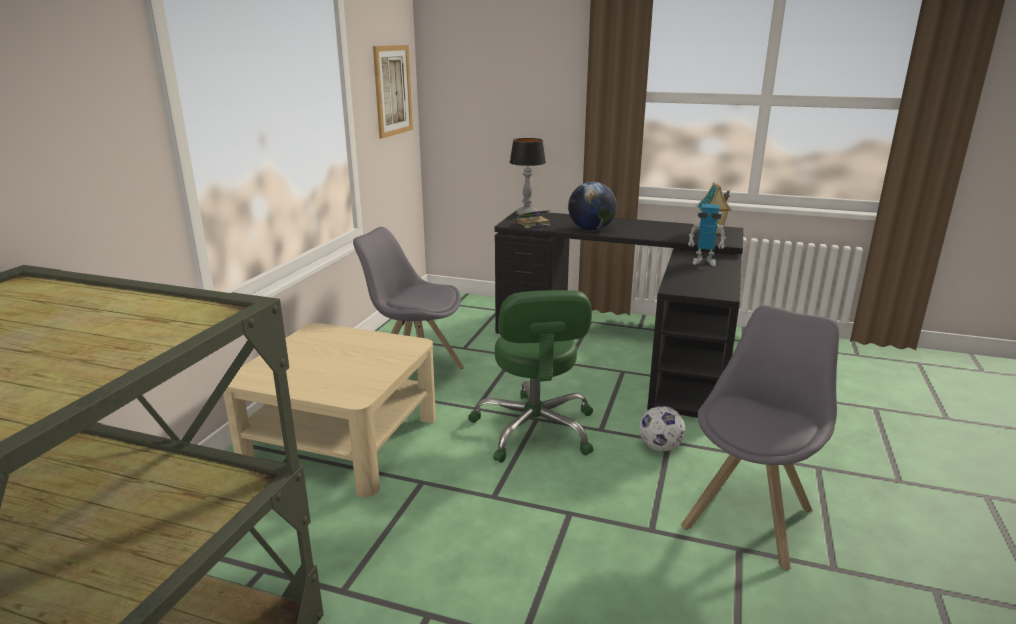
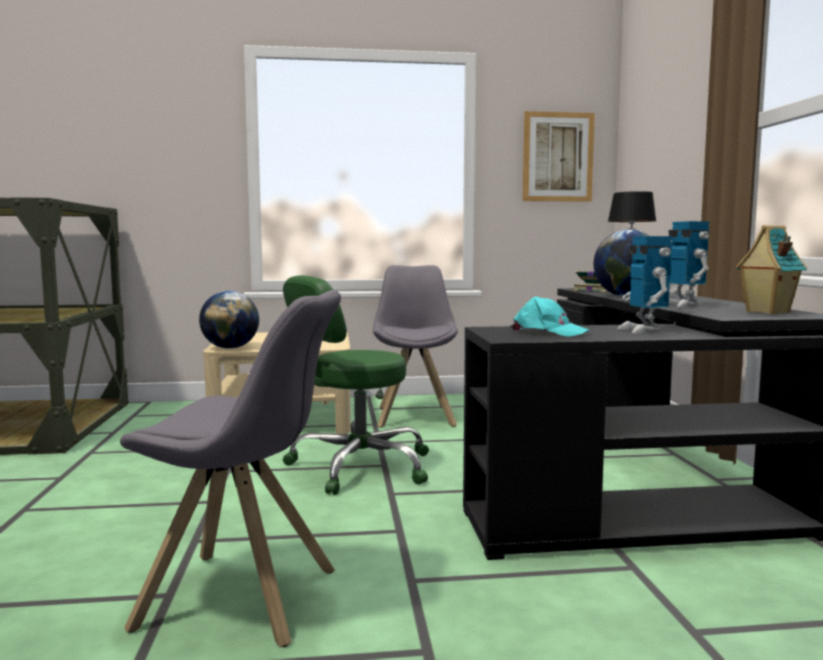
camera: 65 degrees right, 15 degrees down
football [639,406,685,452] -> none
none -> globe [199,291,259,349]
none -> turquoise cap [510,296,590,337]
none -> toy robot [669,221,710,307]

